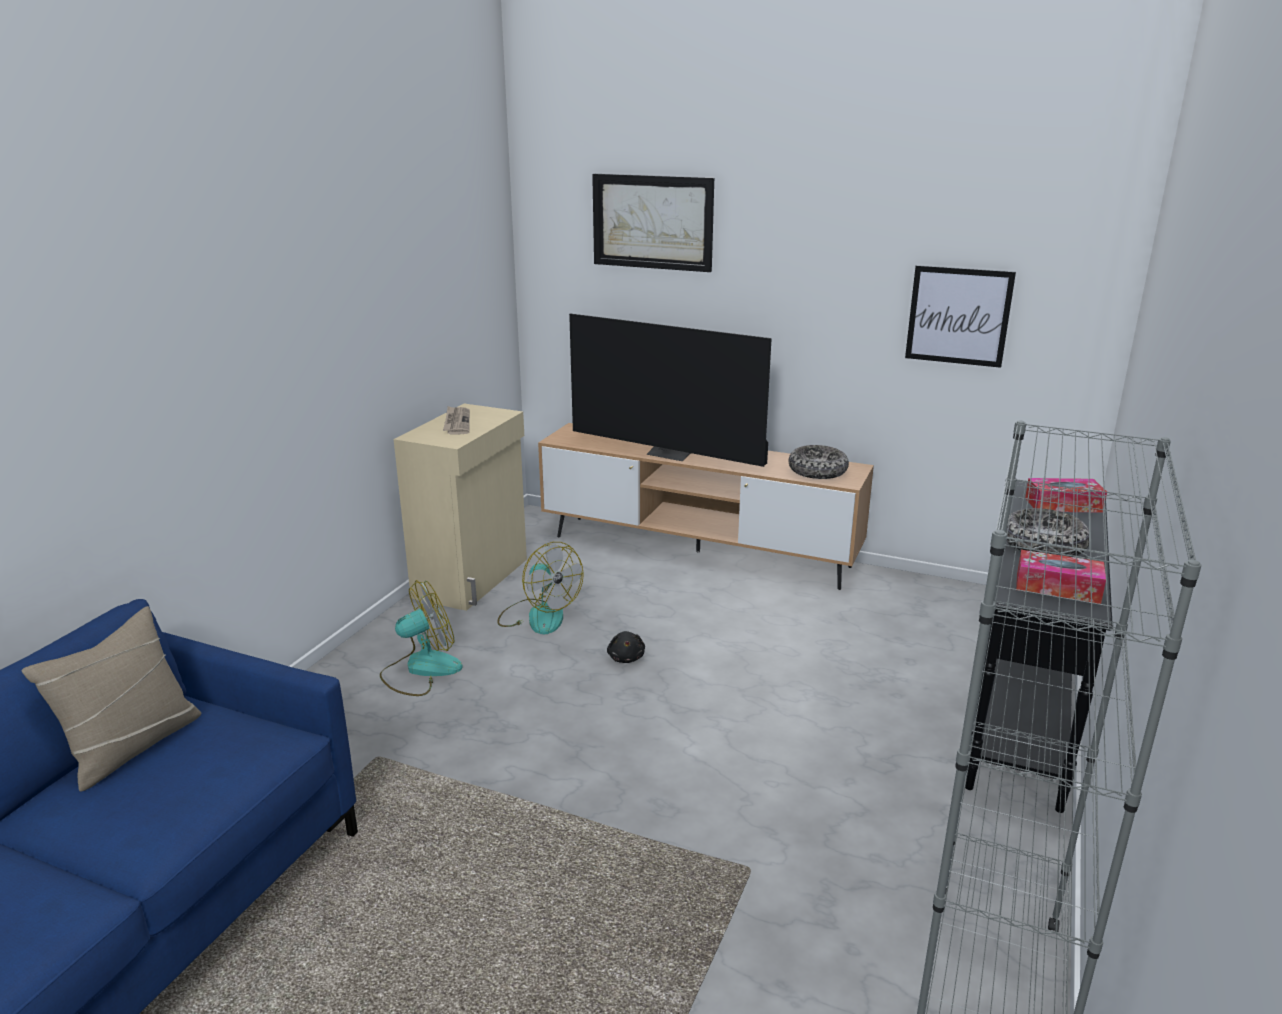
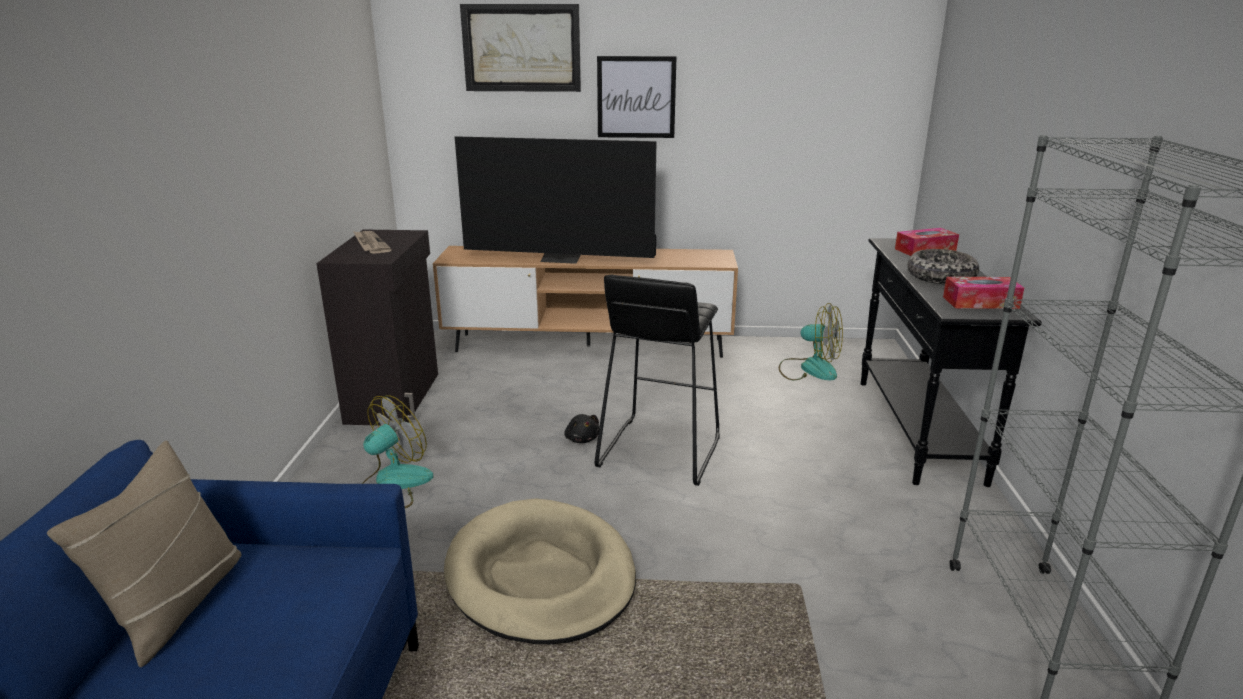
camera: 20 degrees left, 0 degrees up
beige cabinet [394,404,527,611] -> black cabinet [316,230,438,426]
fan [497,542,584,634] -> fan moved to [779,303,843,380]
bowl [789,445,849,479] -> none
picture [905,265,1016,368] -> picture moved to [597,56,676,138]
none -> beige dog bed [444,498,636,644]
none -> black stool [595,275,720,486]

